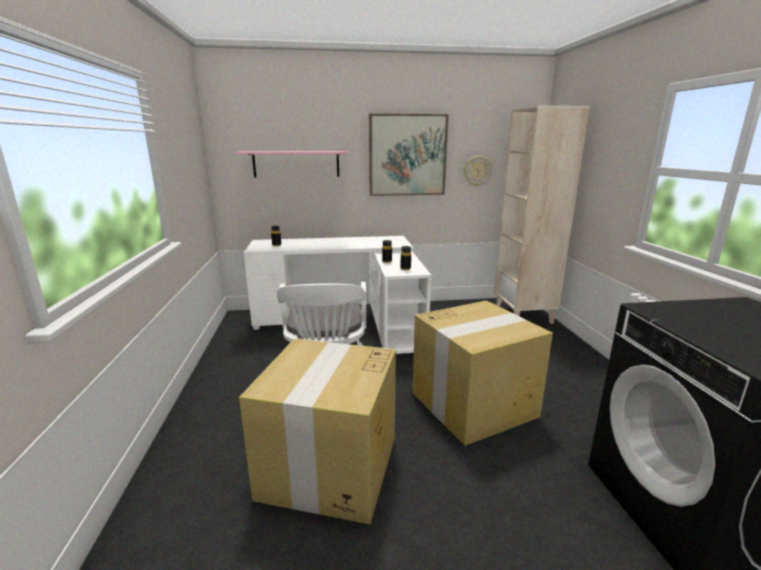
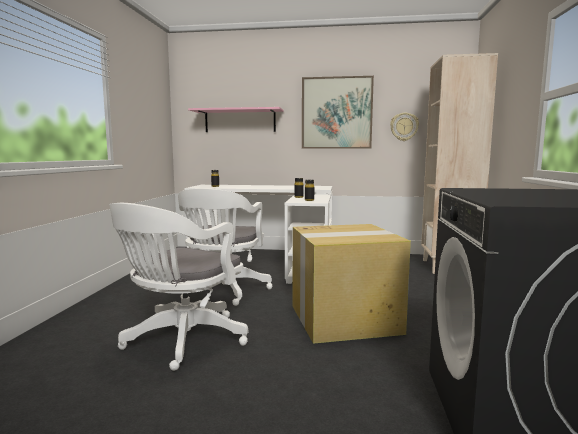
camera: 15 degrees right, 10 degrees down
cardboard box [239,339,396,524] -> white office chair [110,203,248,371]

